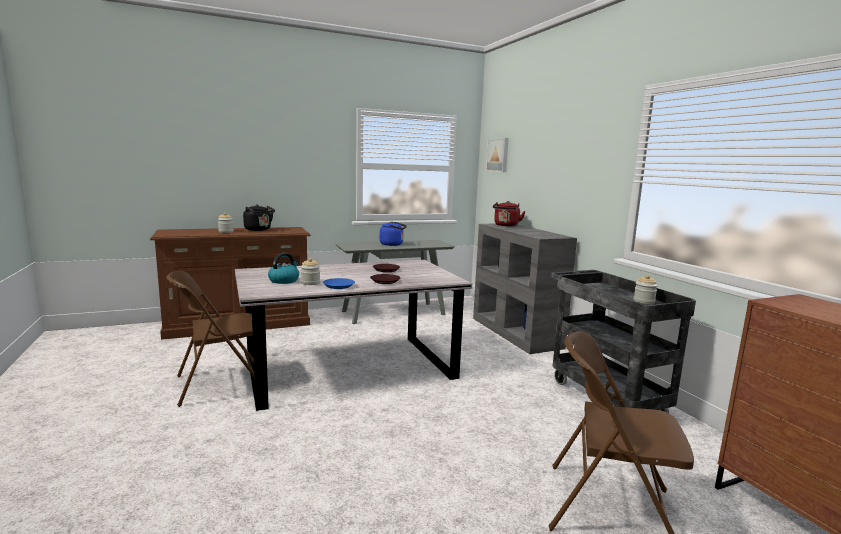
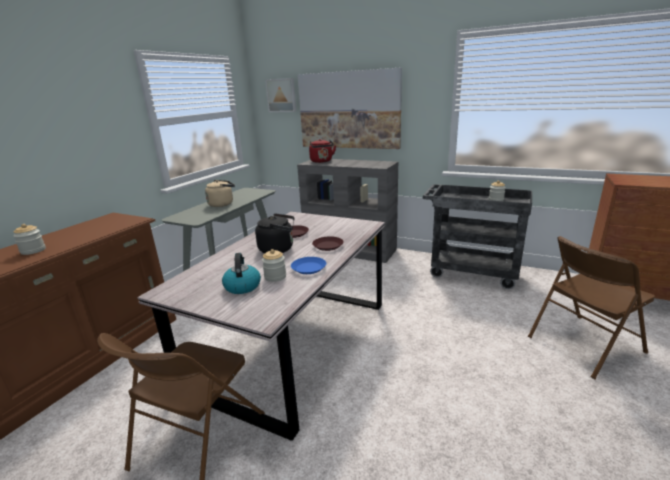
camera: 40 degrees left, 10 degrees up
black kettle [243,204,275,231] -> black kettle moved to [255,213,295,253]
blue kettle [380,221,407,246] -> beige kettle [205,180,235,207]
none -> picture [298,68,402,149]

